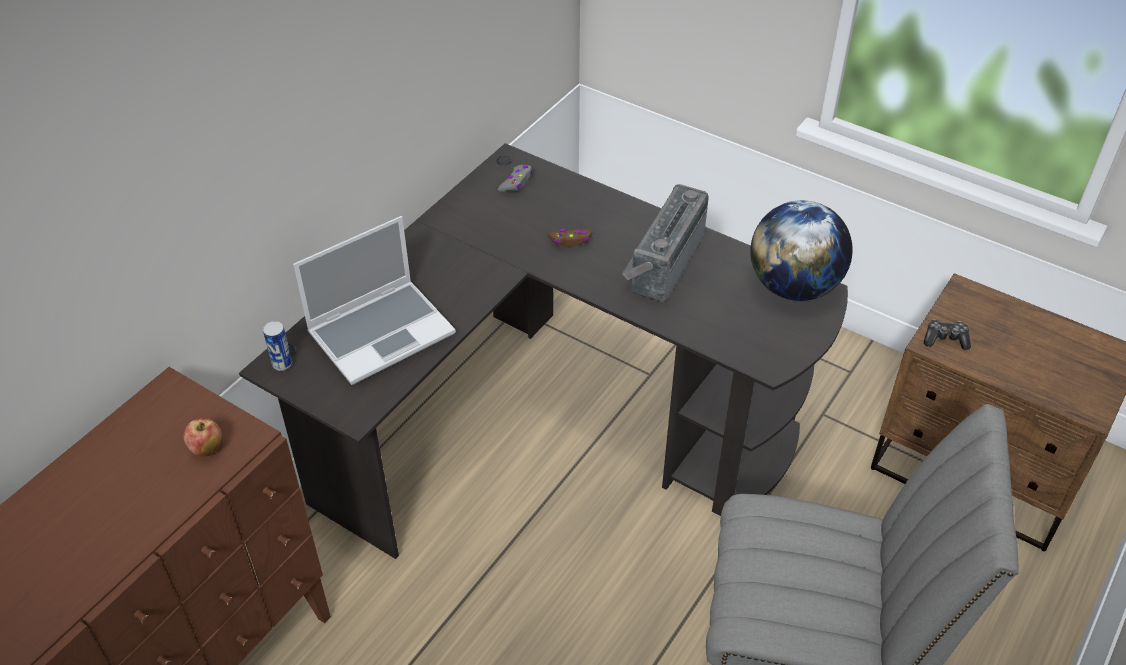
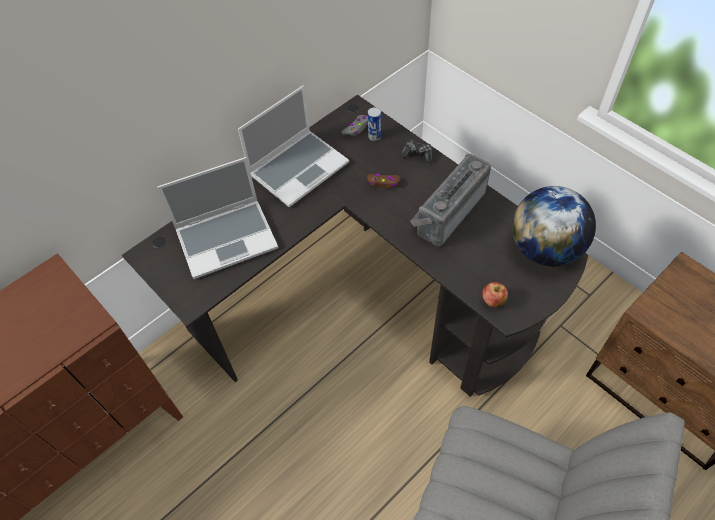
camera: 15 degrees right, 10 degrees up
apple [183,418,222,457] -> apple moved to [482,282,508,307]
can [263,321,292,371] -> can moved to [368,107,381,141]
game controller [924,319,971,350] -> game controller moved to [400,140,432,164]
none -> laptop [238,85,349,207]

